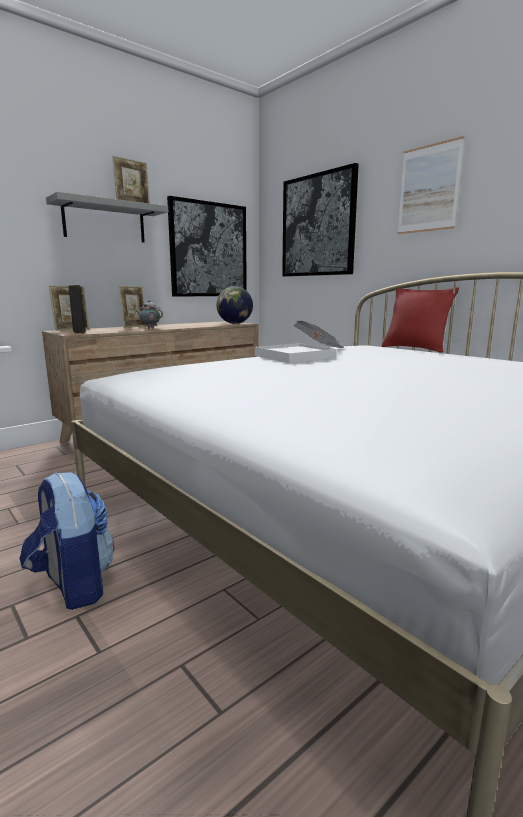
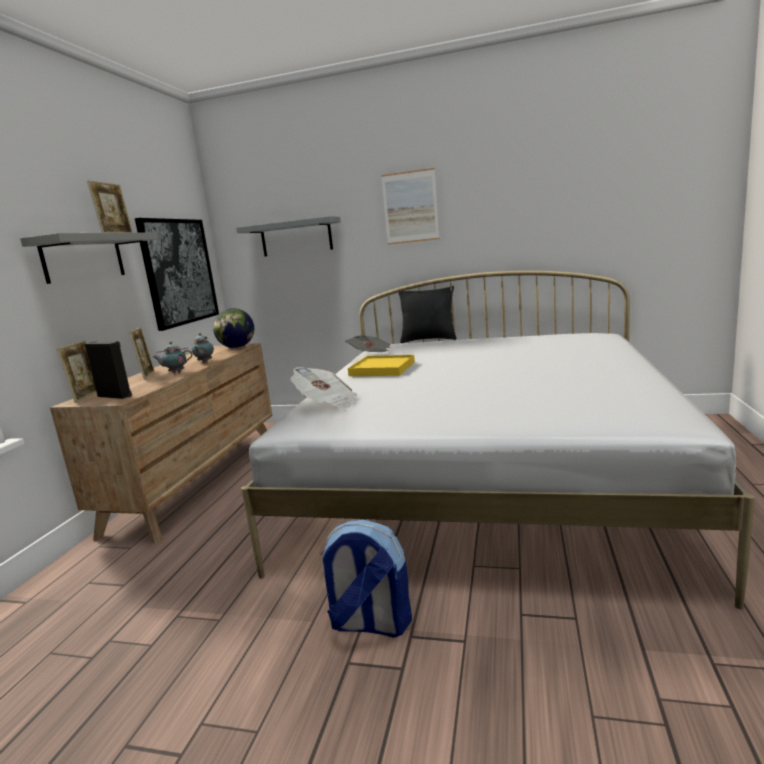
camera: 35 degrees left, 0 degrees up
white tray [255,343,336,363] -> yellow tray [348,355,415,376]
picture [282,163,359,277] -> grey shelf [236,216,341,256]
red pillow [382,287,459,353] -> black pillow [399,286,457,343]
none -> teapot [192,333,214,363]
none -> newspaper [290,367,357,409]

